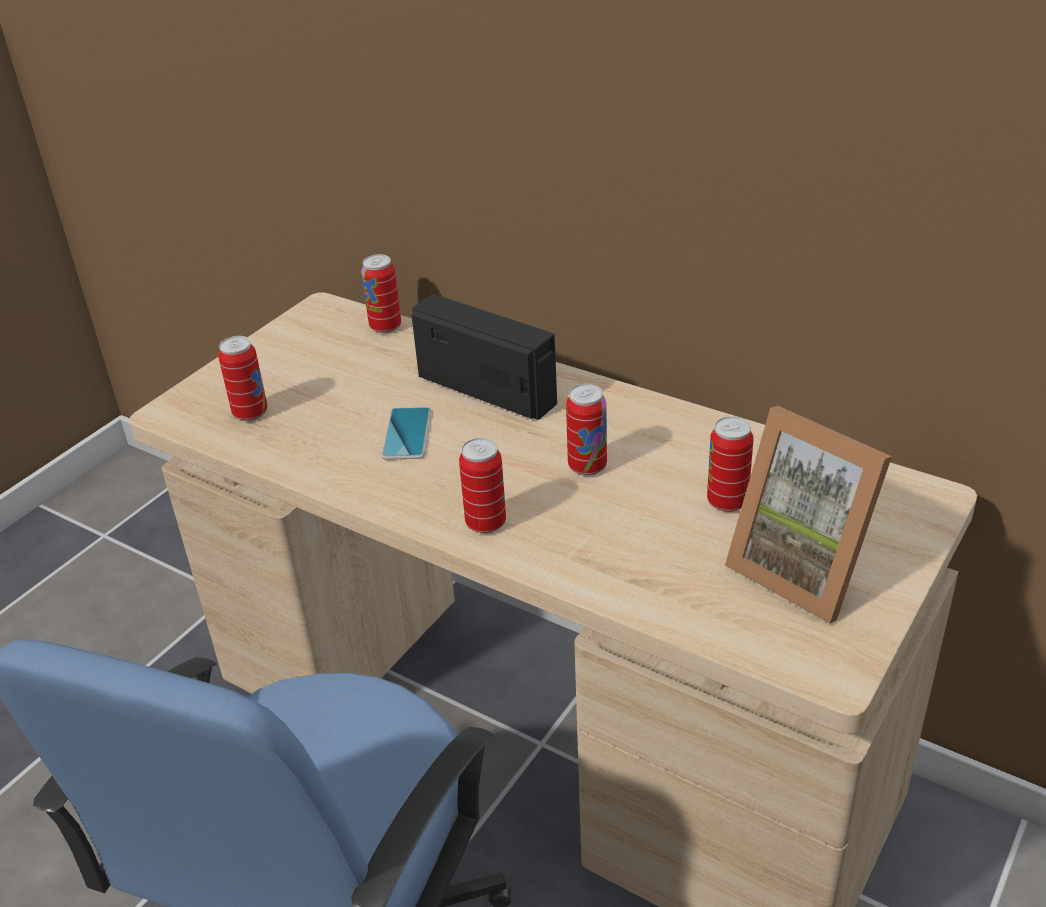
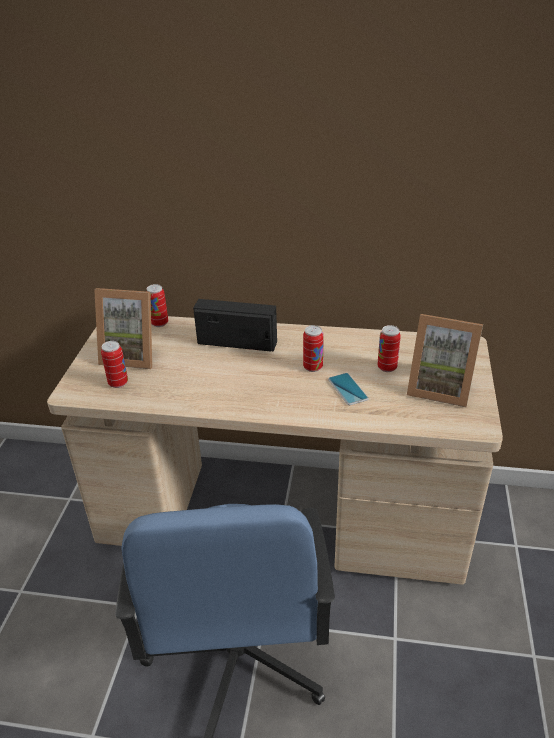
camera: 25 degrees left, 0 degrees up
phone [381,407,432,460] -> phone moved to [328,373,369,405]
can [459,438,506,534] -> none
none -> picture frame [94,288,152,369]

